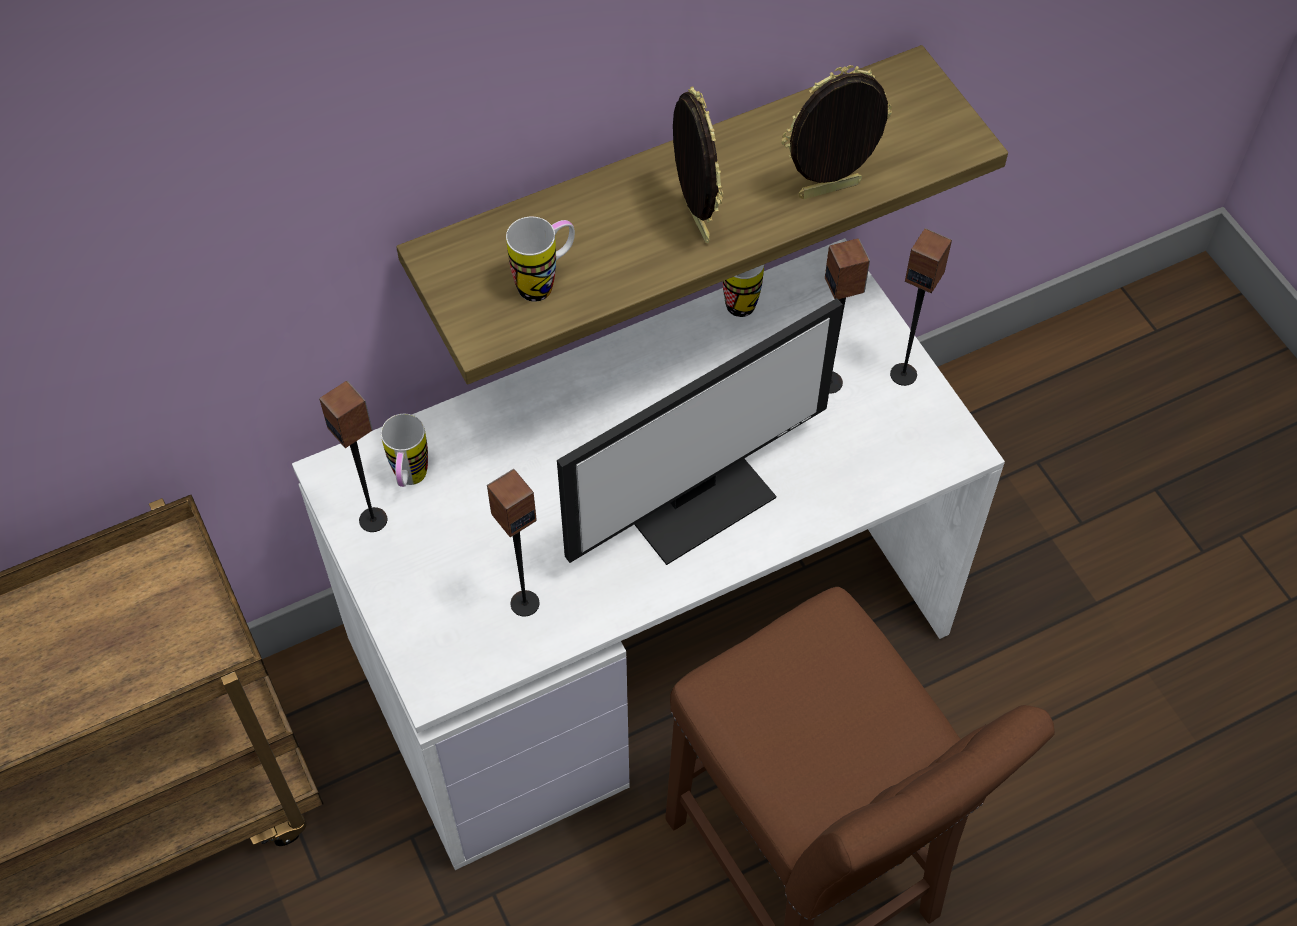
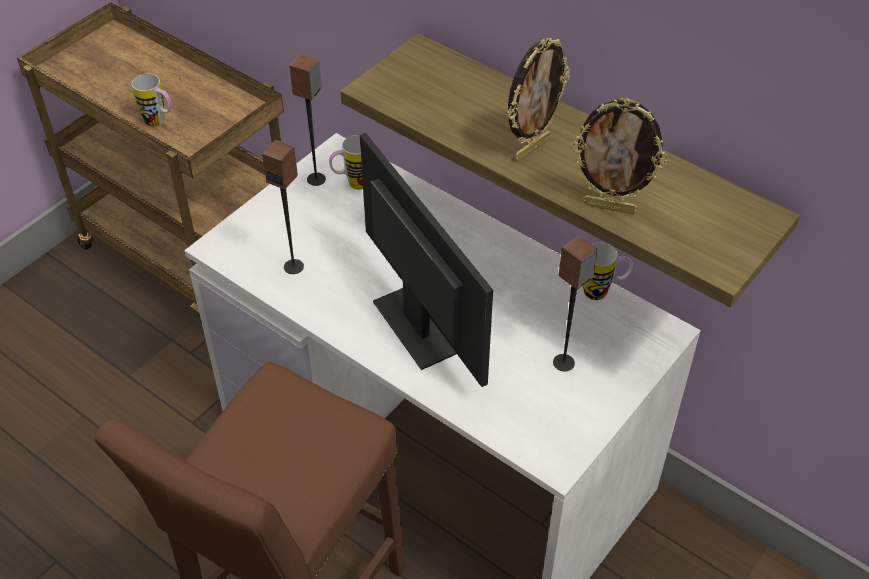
camera: 65 degrees right, 10 degrees down
mug [506,217,575,302] -> mug moved to [132,74,172,127]
monitor [557,298,843,565] -> monitor turned 150 degrees counterclockwise [360,133,493,387]
picture frame [781,65,893,199] -> picture frame turned 150 degrees clockwise [571,98,668,214]
speaker [890,228,952,386] -> none

